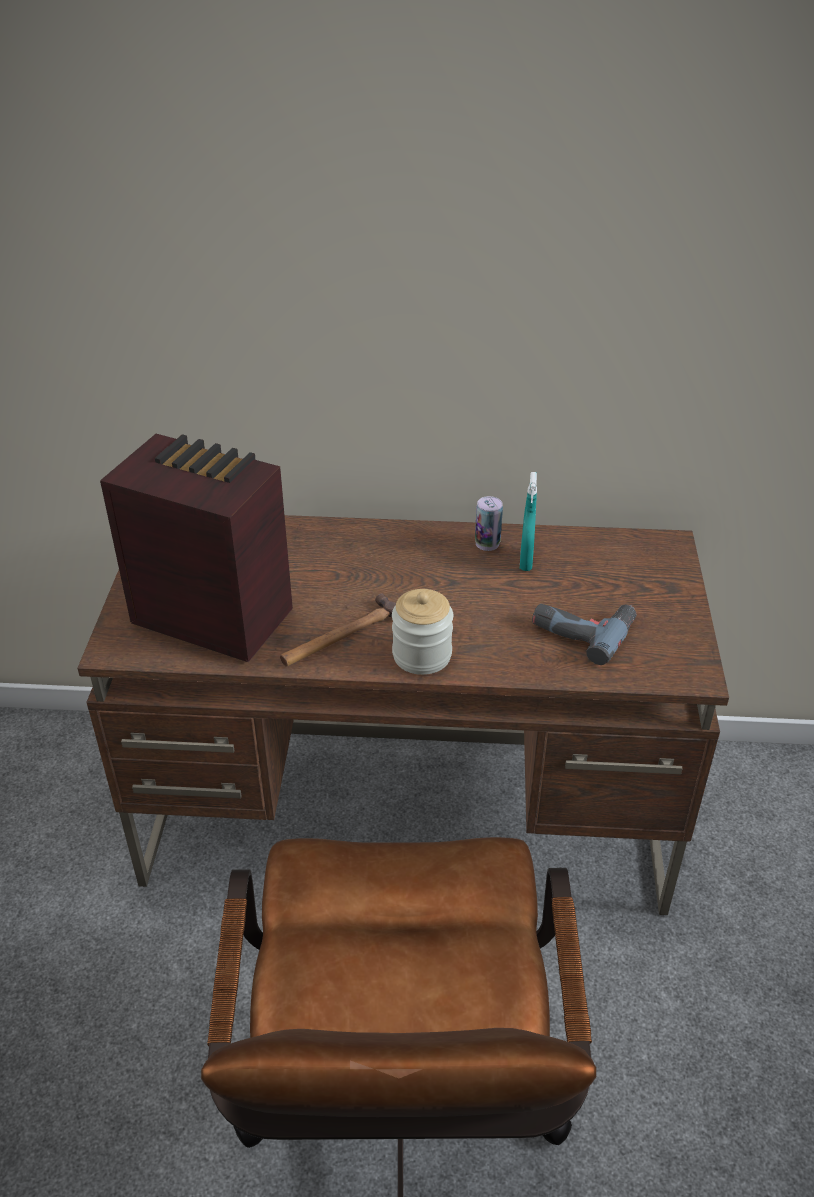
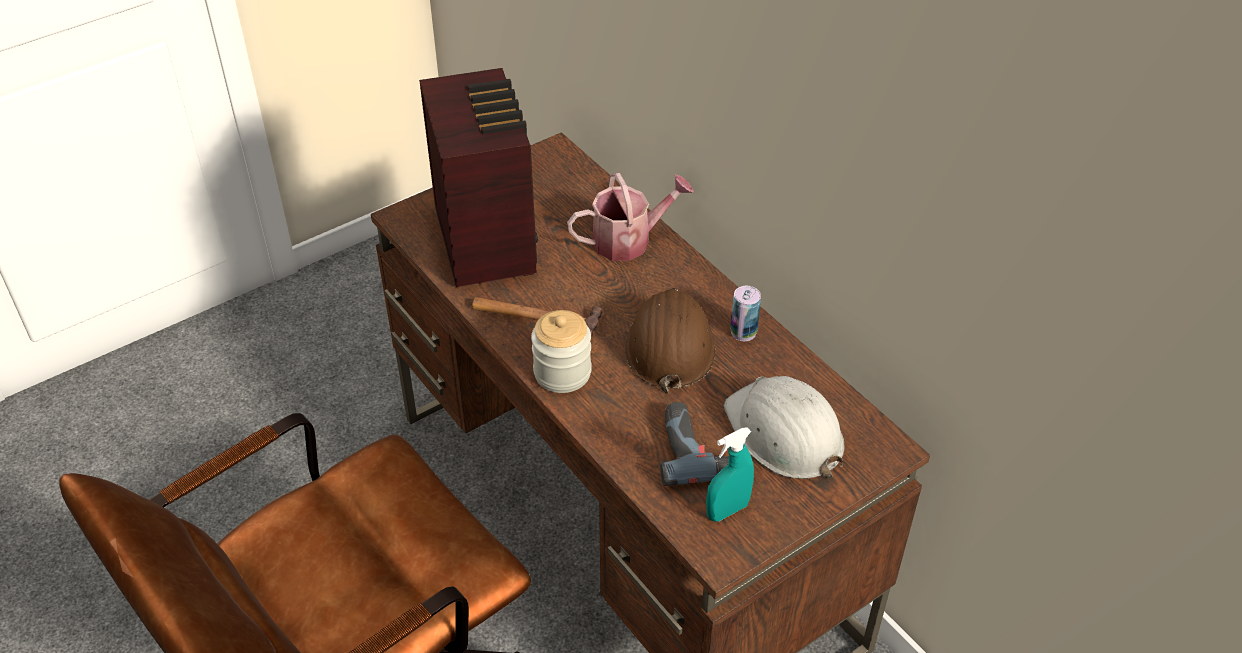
camera: 50 degrees right, 5 degrees up
turquoise spray bottle [520,472,537,571] -> turquoise spray bottle moved to [706,427,754,521]
none -> watering can [567,173,694,261]
none -> brown hard hat [625,287,715,394]
none -> white hard hat [724,376,844,479]

